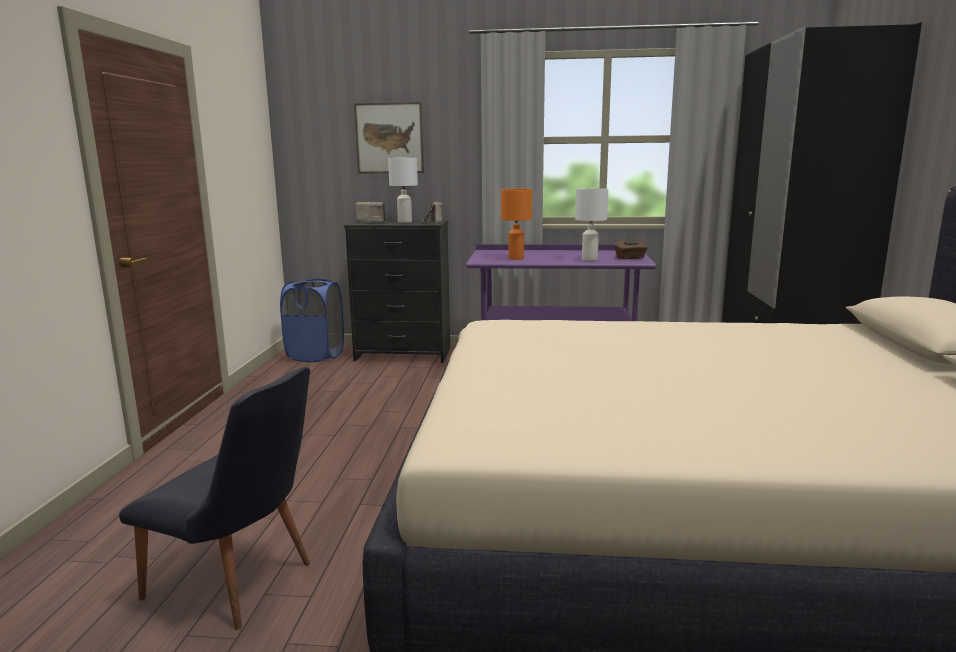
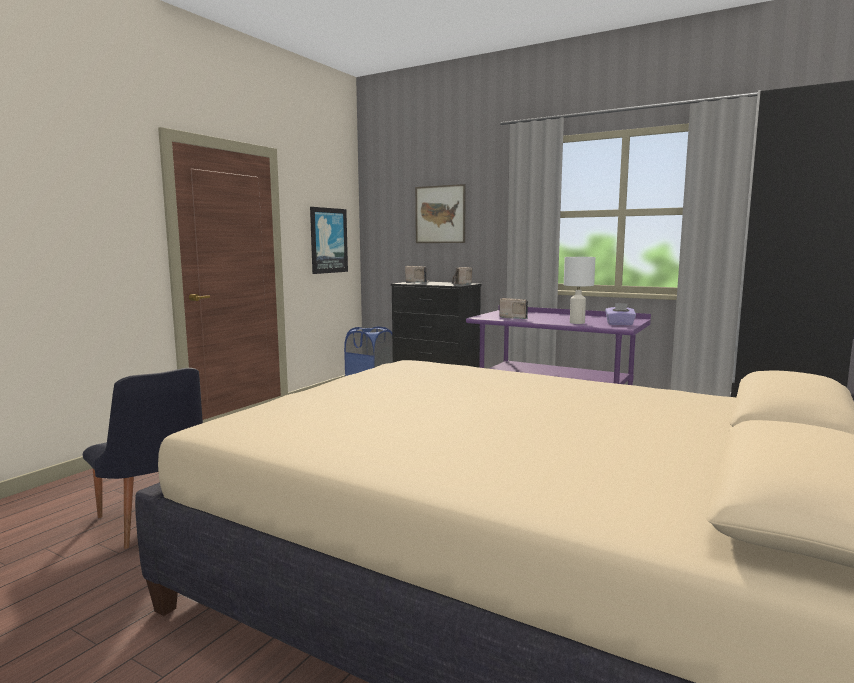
camera: 25 degrees right, 5 degrees down
white table lamp [388,158,418,223] -> none
orange table lamp [501,189,532,260] -> radio [499,298,528,319]
brown tissue box [614,236,647,259] -> purple tissue box [605,303,636,325]
none -> picture [310,207,348,274]

